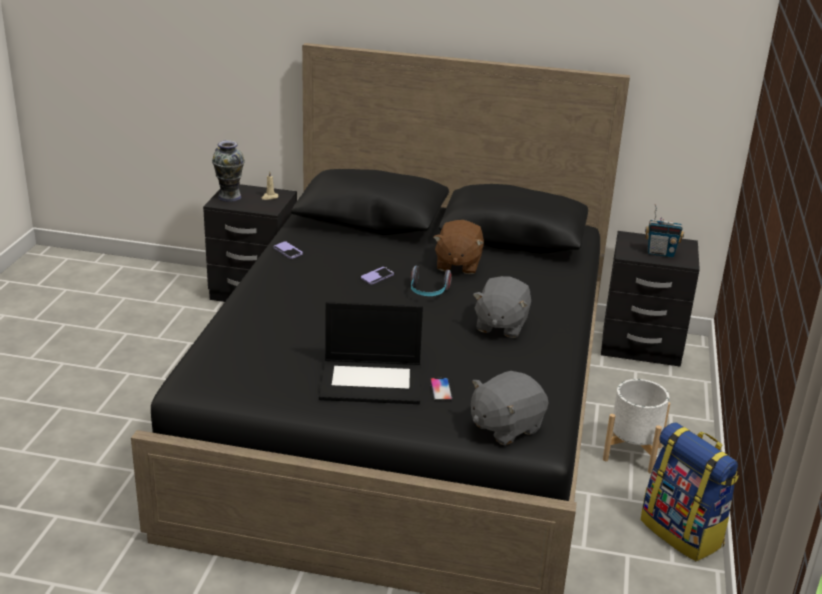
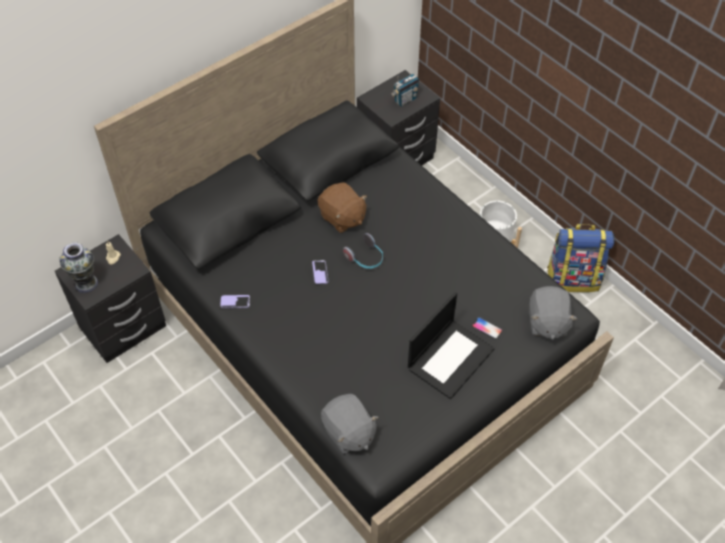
camera: 50 degrees left, 25 degrees up
grey plush toy [473,276,531,338] -> grey plush toy moved to [321,394,378,454]

